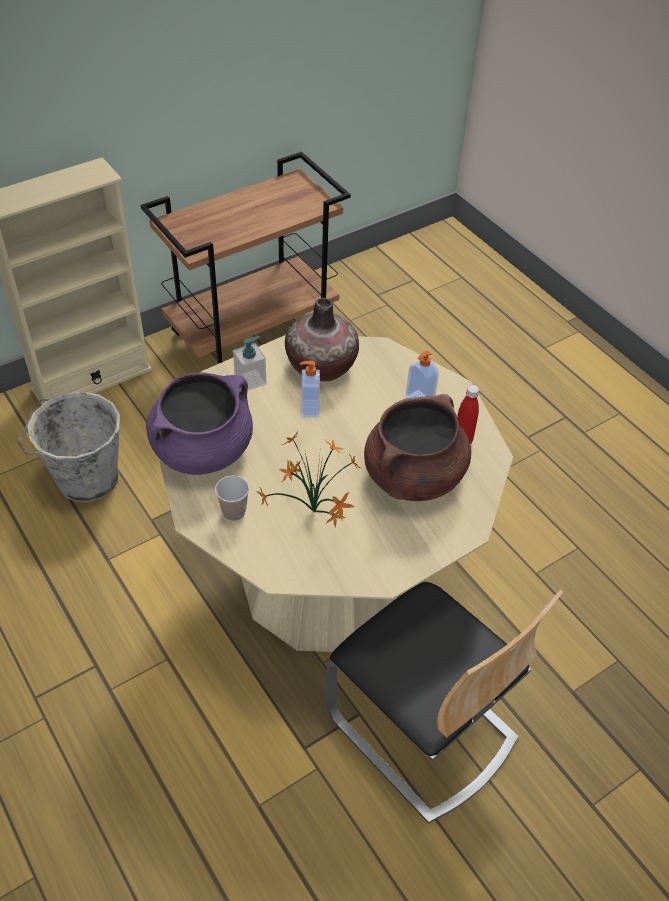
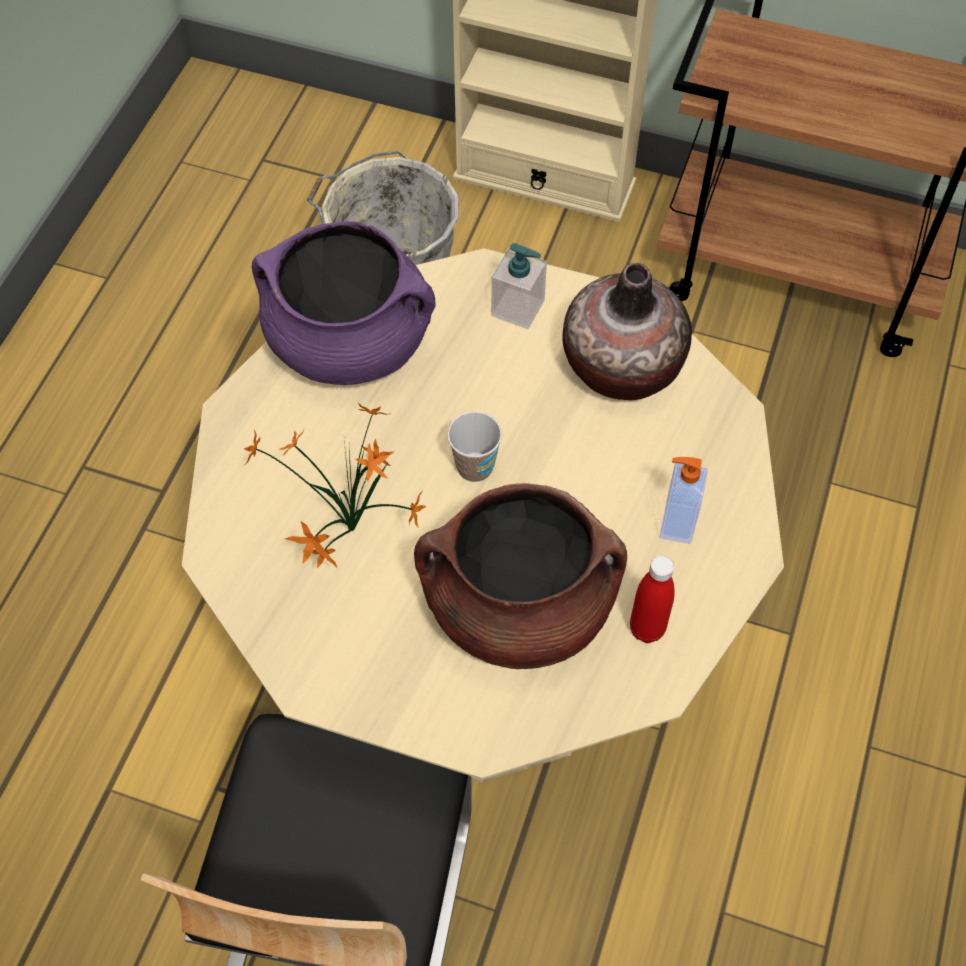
camera: 55 degrees right, 10 degrees up
cup [215,475,249,521] -> cup moved to [447,411,502,482]
soap dispenser [300,361,320,418] -> none

